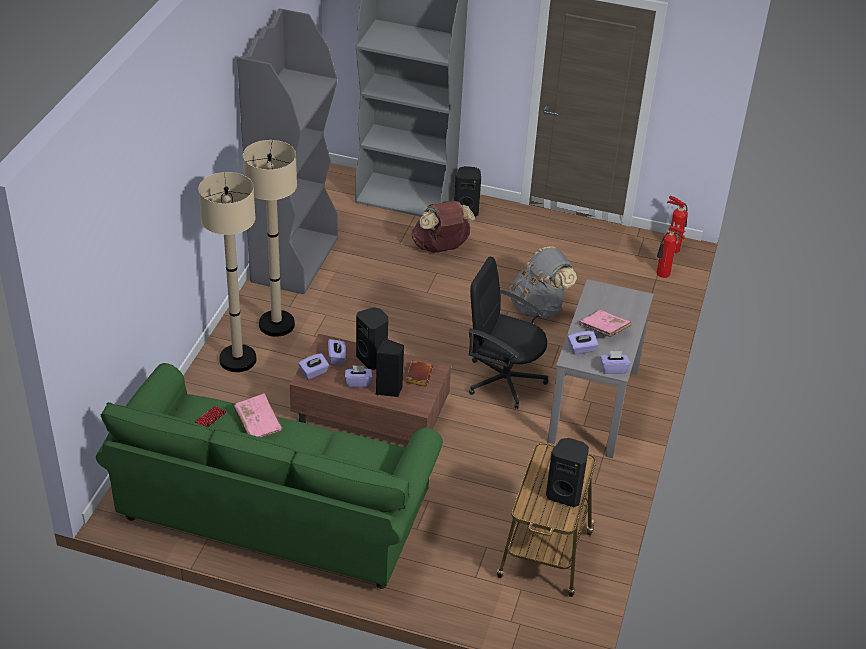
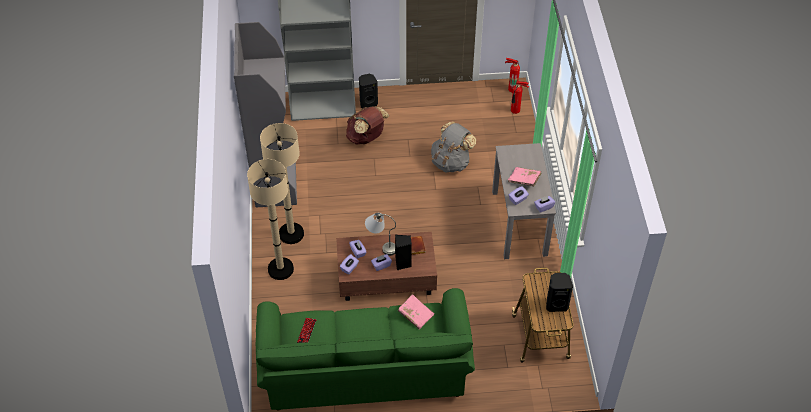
camera: 20 degrees left, 10 degrees up
pink book [233,393,282,438] -> pink book moved to [398,294,434,329]
black speaker [356,307,388,370] -> grey table lamp [365,213,396,256]
black office chair [468,257,548,409] -> none

